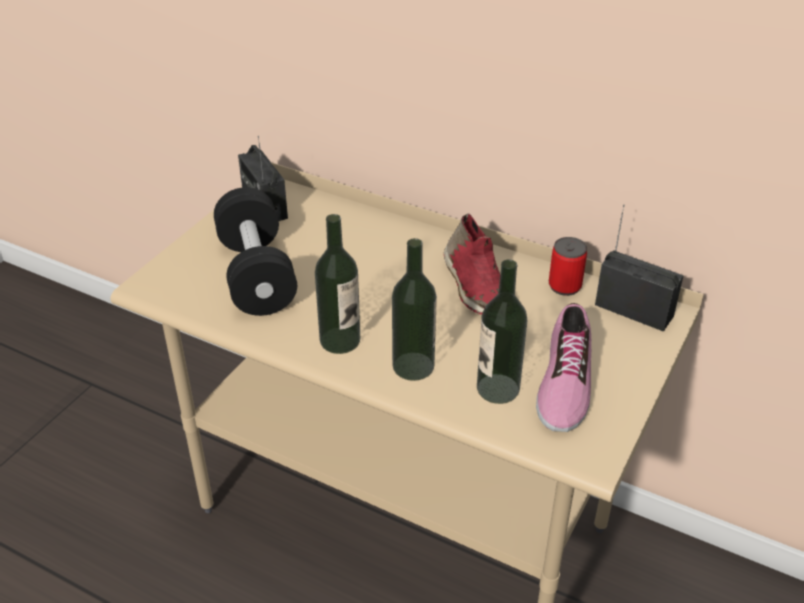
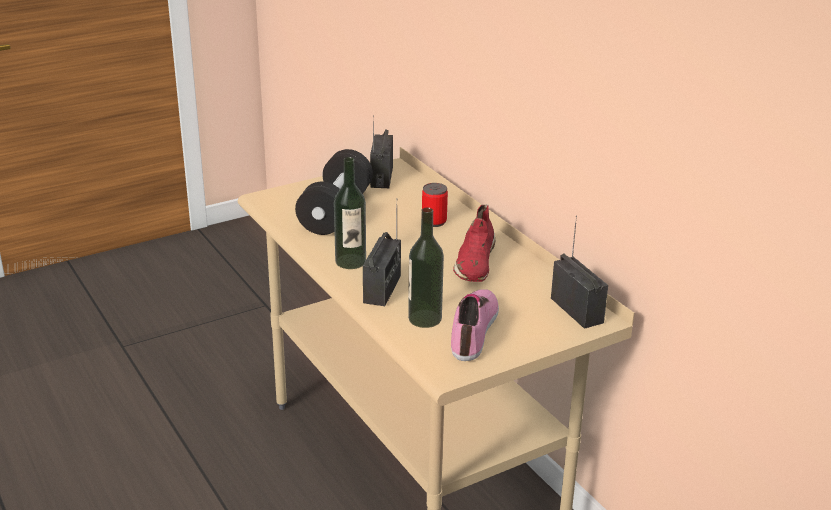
camera: 30 degrees right, 10 degrees down
bottle [392,238,437,381] -> radio [363,198,401,306]
shoe [536,303,591,432] -> shoe turned 150 degrees clockwise [451,289,499,361]
can [549,237,587,296] -> can moved to [422,183,448,227]

